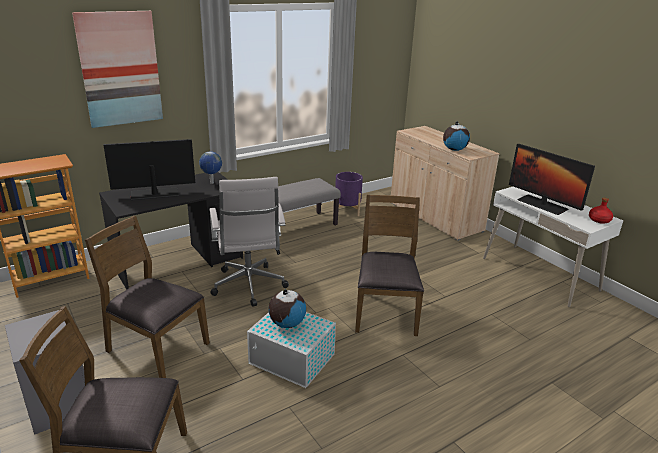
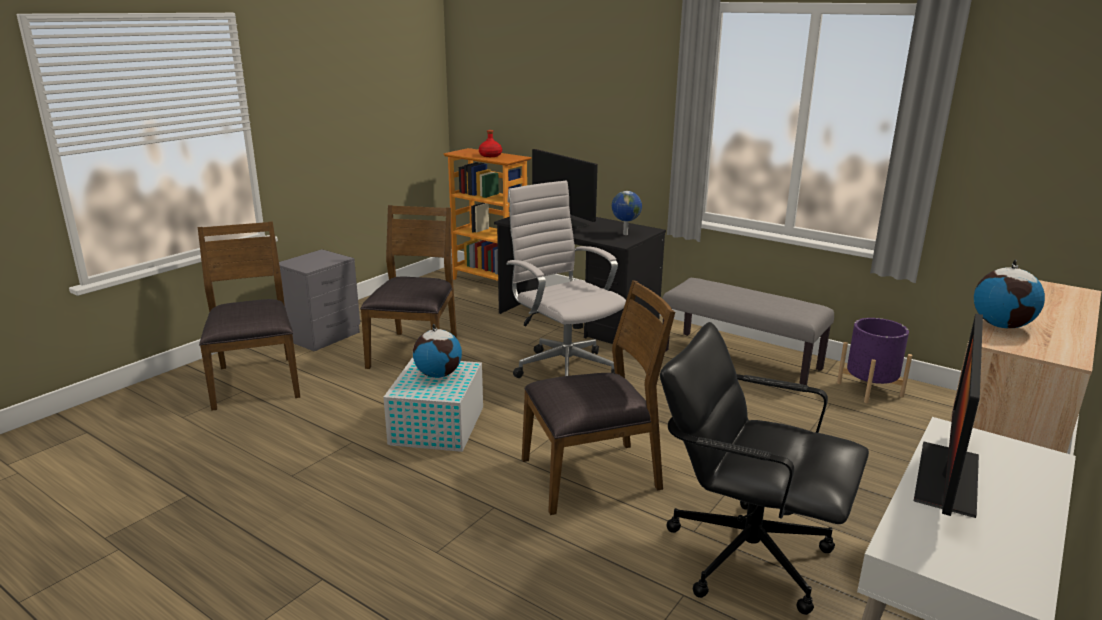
camera: 70 degrees right, 5 degrees down
picture [72,11,163,128] -> none
white office chair [209,177,289,307] -> white office chair turned 90 degrees clockwise [506,181,626,378]
red bottle [589,198,613,224] -> red bottle moved to [479,130,502,157]
none -> black office chair [660,322,869,615]

